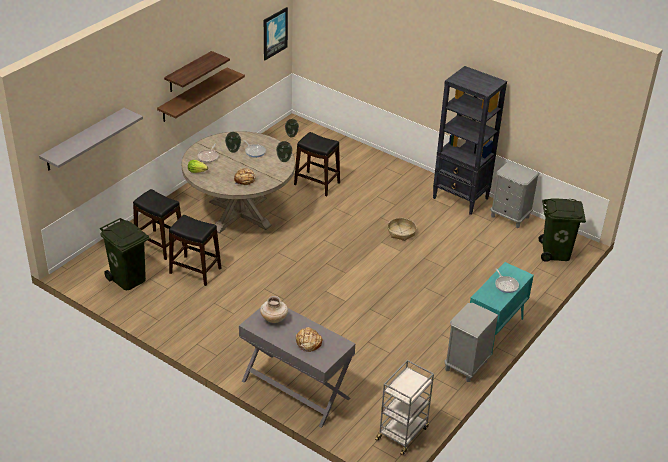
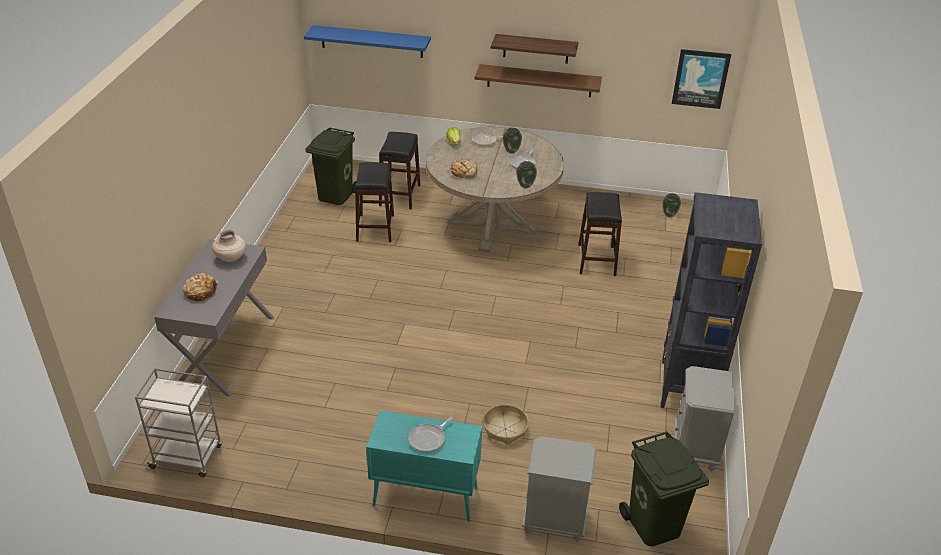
camera: 65 degrees right, 0 degrees up
grey shelf [39,108,143,171] -> blue shelf [304,25,431,58]
basket [387,218,417,241] -> basket moved to [483,404,529,445]
grey nightstand [444,303,499,382] -> grey nightstand moved to [522,436,596,542]

